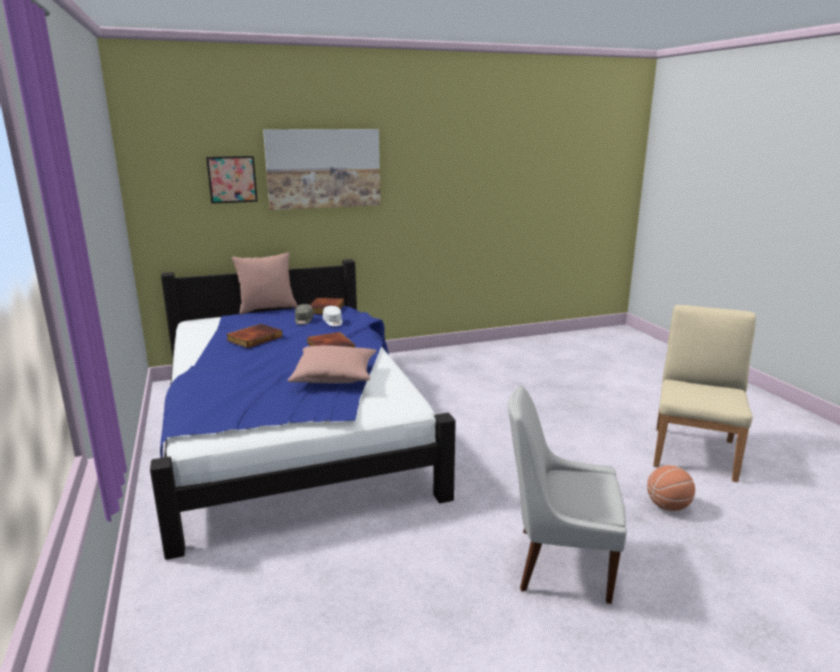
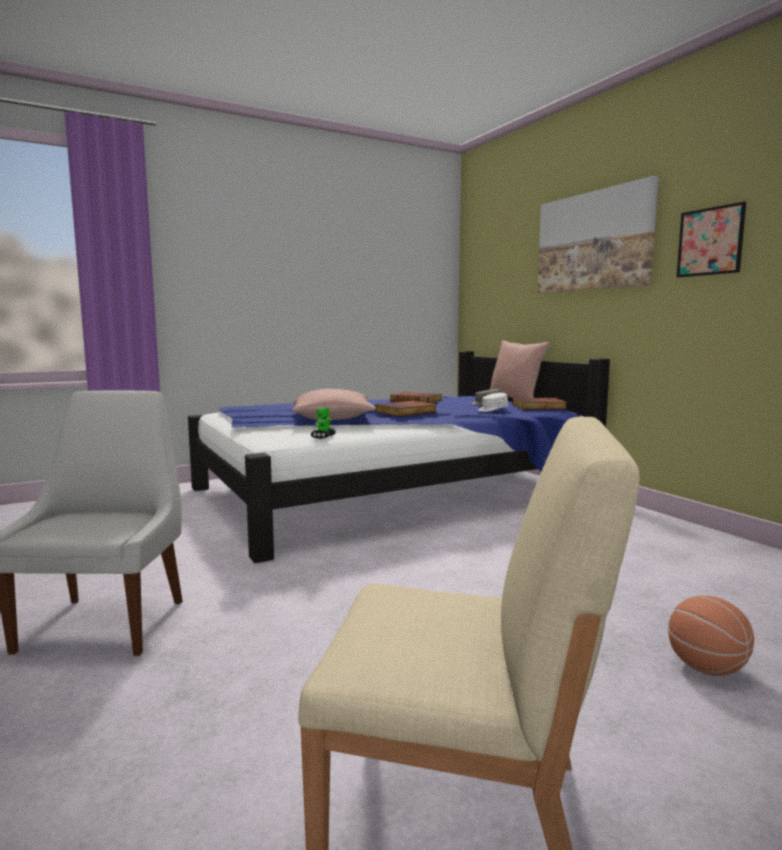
camera: 80 degrees right, 10 degrees down
picture [206,156,258,204] -> picture moved to [677,201,746,277]
basketball [647,465,695,511] -> basketball moved to [668,596,754,676]
none -> toy robot [311,408,336,439]

